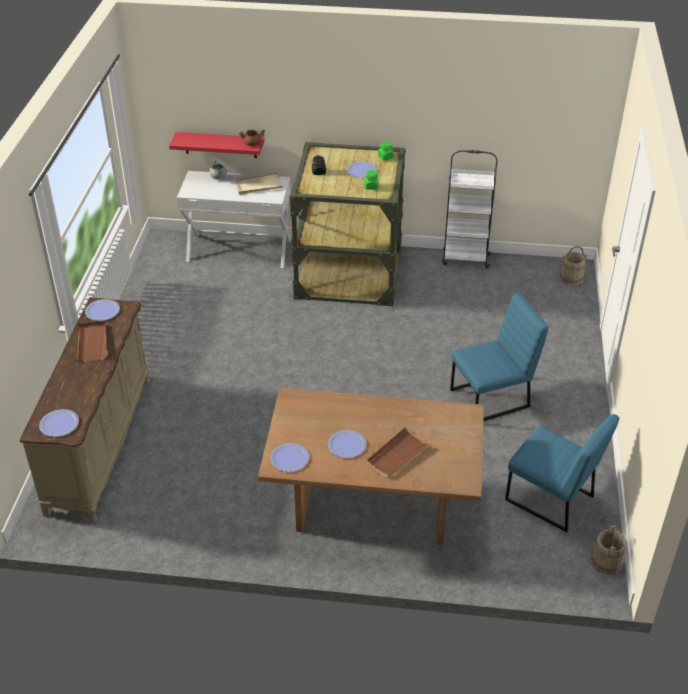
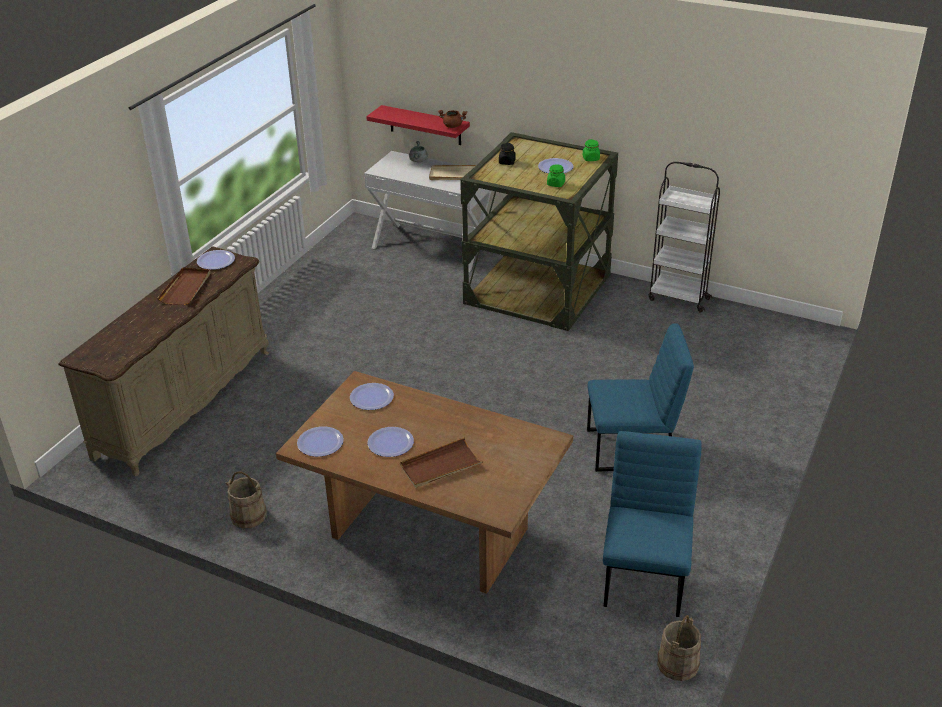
camera: 20 degrees right, 5 degrees down
plate [39,409,79,437] -> plate moved to [350,383,394,410]
blue chair [505,414,619,532] -> blue chair turned 135 degrees counterclockwise [603,431,702,617]
beige bucket [559,246,588,286] -> beige bucket moved to [226,472,266,528]

